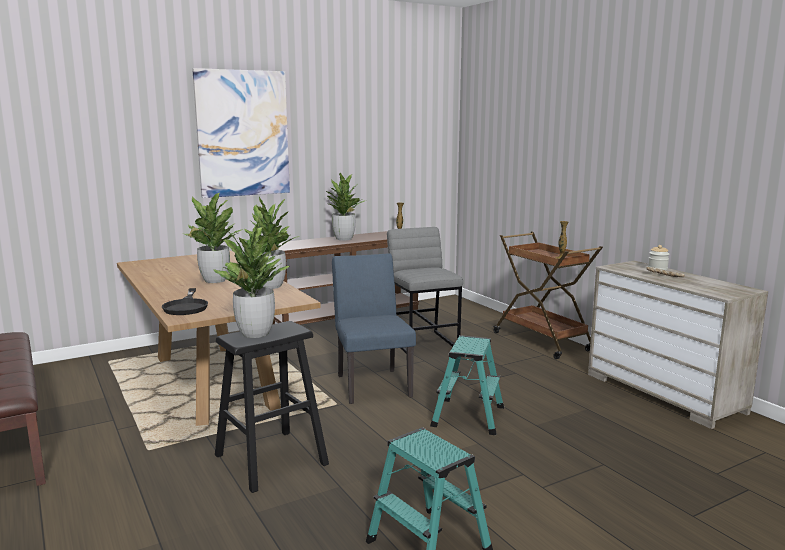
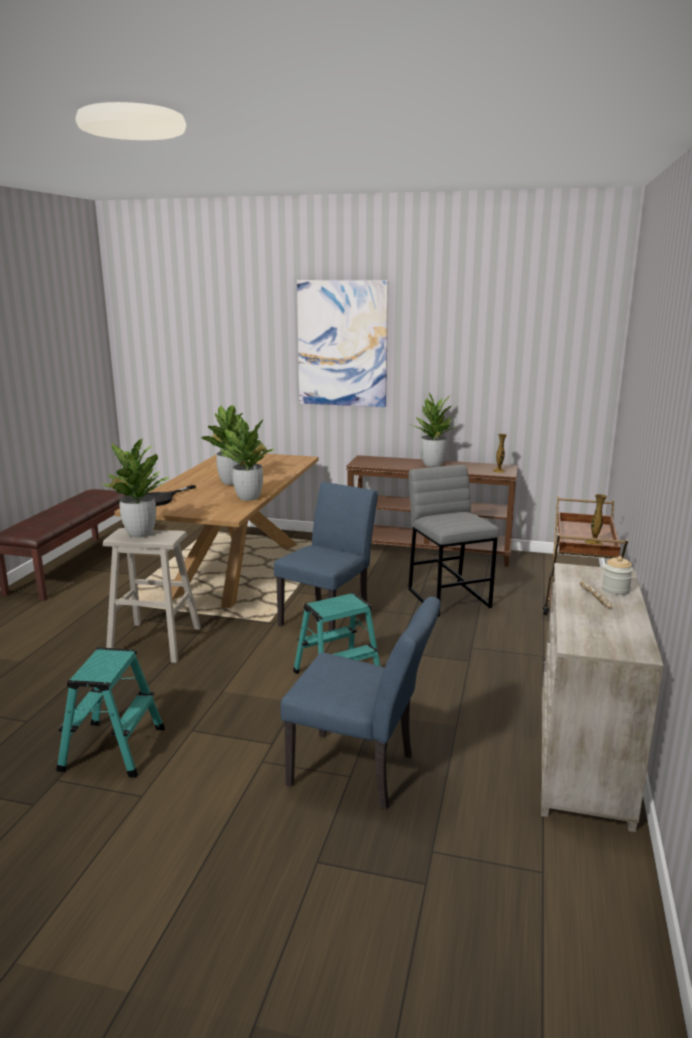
camera: 45 degrees right, 5 degrees up
black stool [215,321,329,493] -> beige stool [103,528,201,663]
grey chair [387,227,463,353] -> grey chair turned 45 degrees counterclockwise [408,465,499,617]
none -> blue chair [280,596,440,810]

